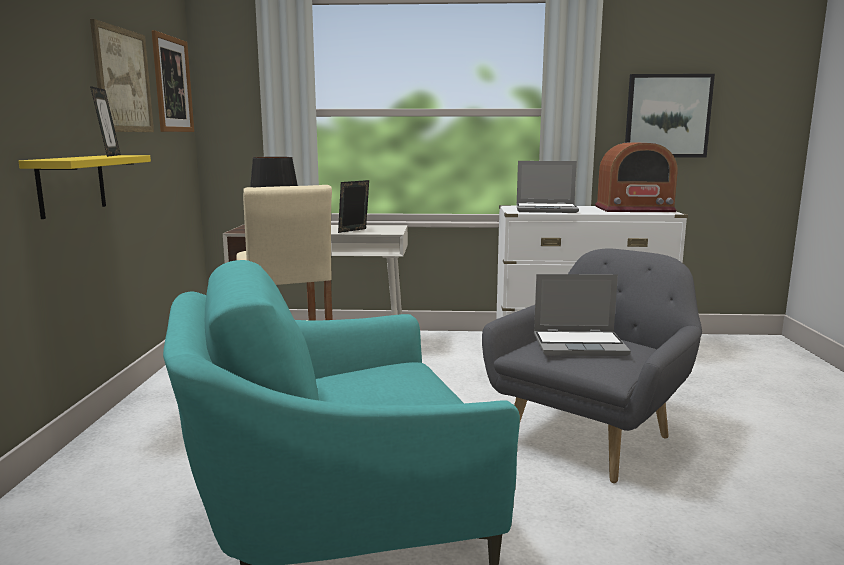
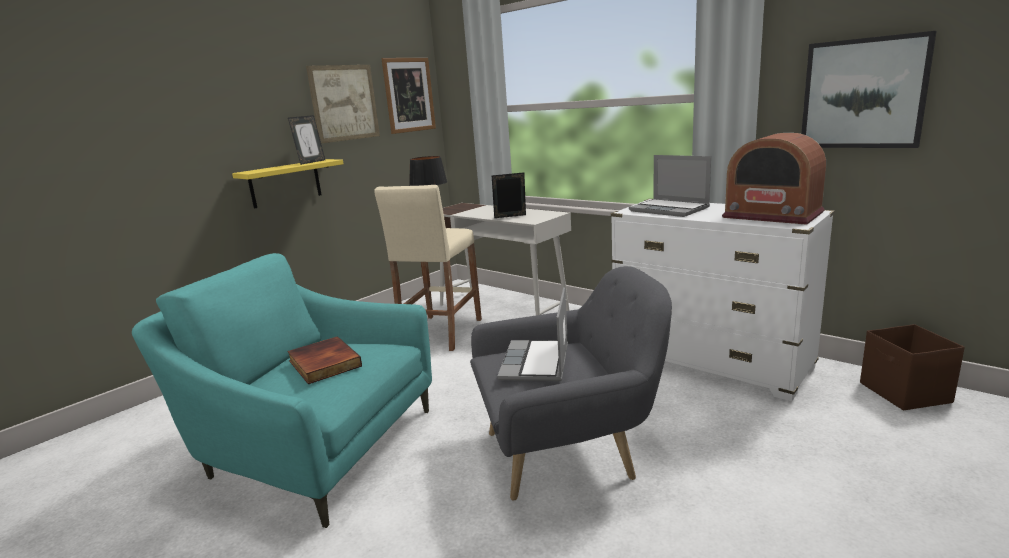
camera: 40 degrees right, 5 degrees up
laptop [534,274,631,356] -> laptop turned 60 degrees clockwise [497,287,568,381]
none -> book [287,336,362,384]
none -> brown storage box [860,324,965,410]

